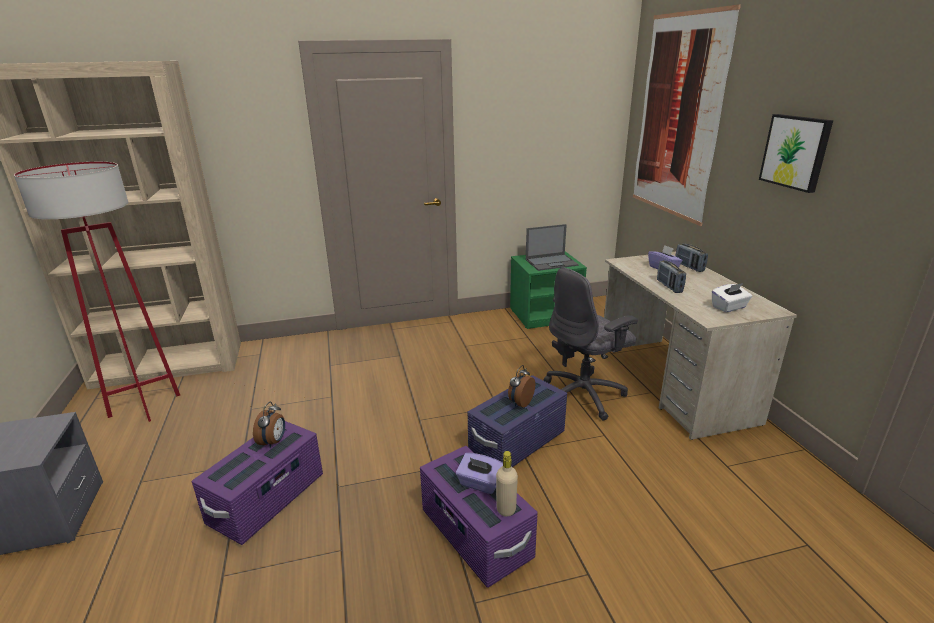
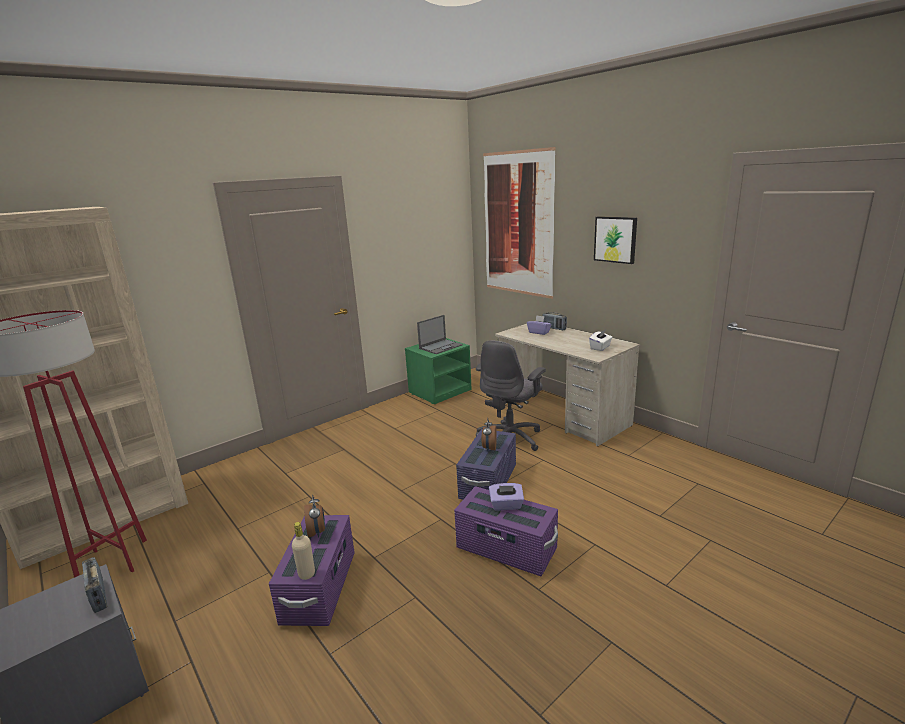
camera: 25 degrees left, 5 degrees down
beige bottle [496,451,518,517] -> beige bottle moved to [292,522,315,580]
radio [657,260,686,293] -> radio moved to [82,557,107,613]

